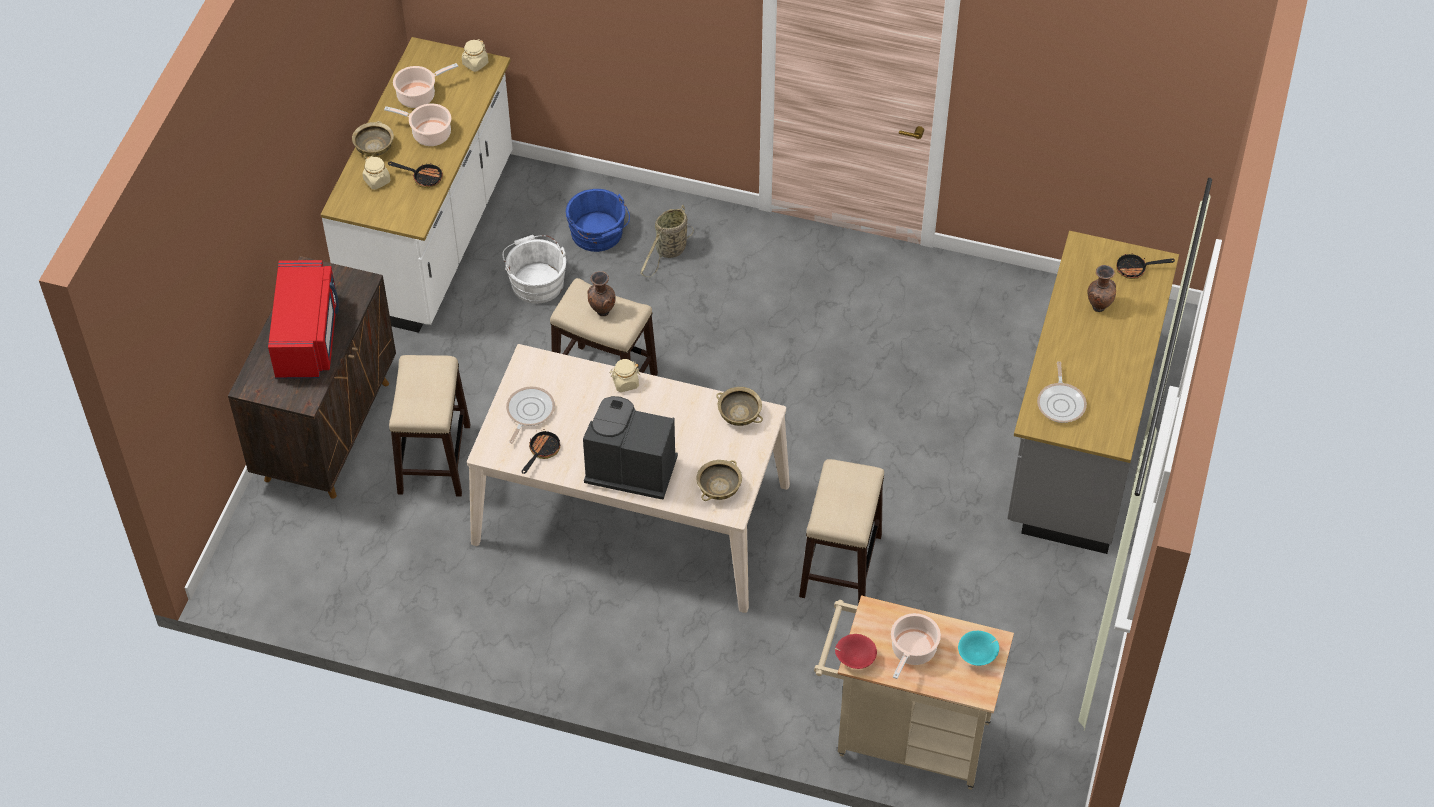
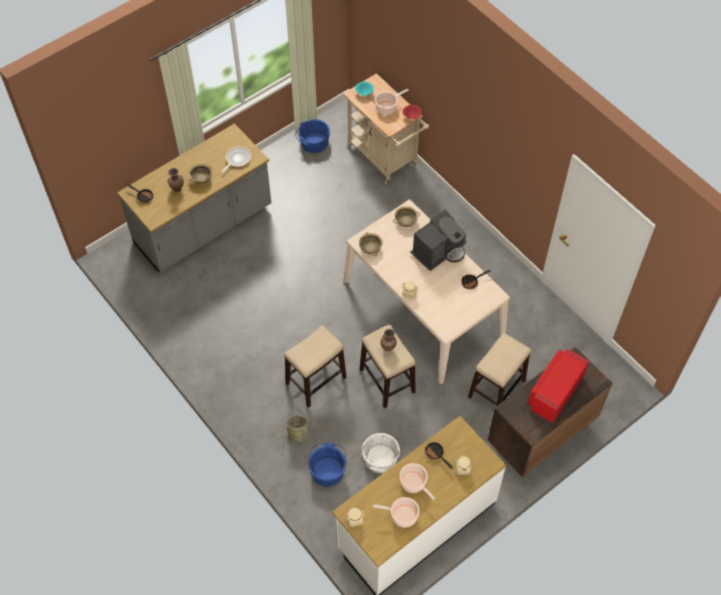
camera: 145 degrees left, 5 degrees up
beige bowl [352,121,394,158] -> beige bowl moved to [189,164,212,184]
frying pan [506,387,555,443] -> none
coffee machine [583,396,678,500] -> coffee machine turned 90 degrees counterclockwise [410,210,467,271]
stool [799,459,884,604] -> stool moved to [284,326,347,408]
none -> blue bucket [295,119,330,153]

